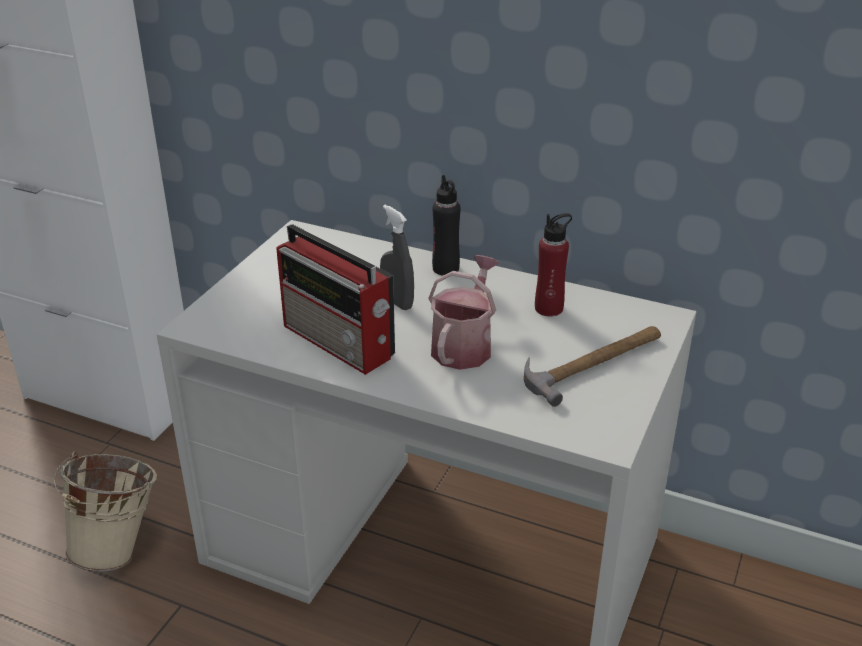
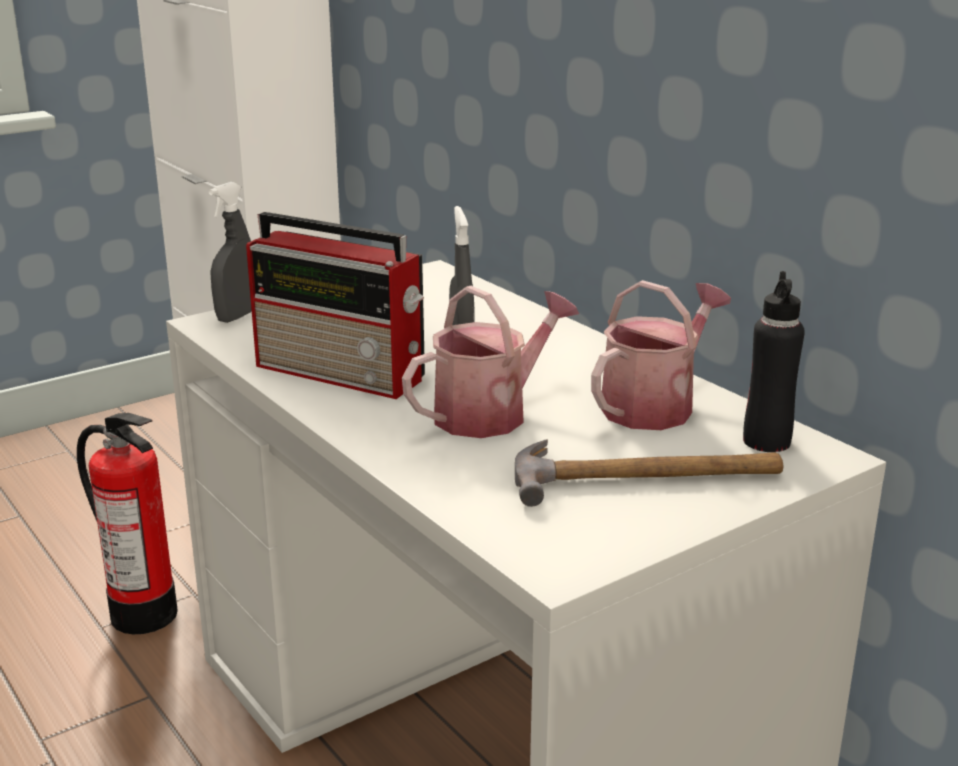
camera: 30 degrees right, 10 degrees down
beige bucket [54,451,157,571] -> fire extinguisher [77,413,178,634]
radio [276,224,395,375] -> radio turned 45 degrees counterclockwise [246,212,425,399]
black bottle [432,175,460,276] -> black bottle moved to [743,271,805,452]
red bottle [535,213,572,316] -> watering can [591,280,731,430]
none -> grey spray bottle [209,182,252,323]

